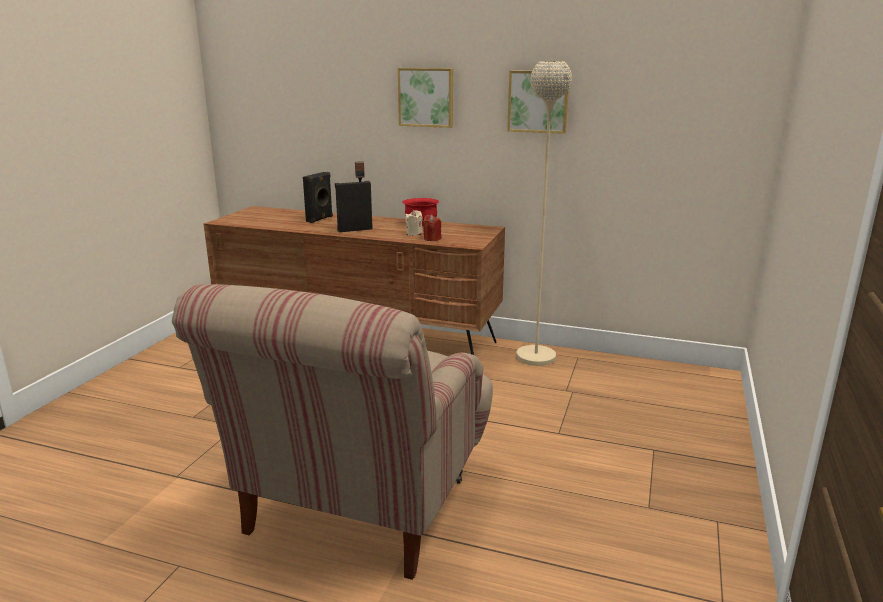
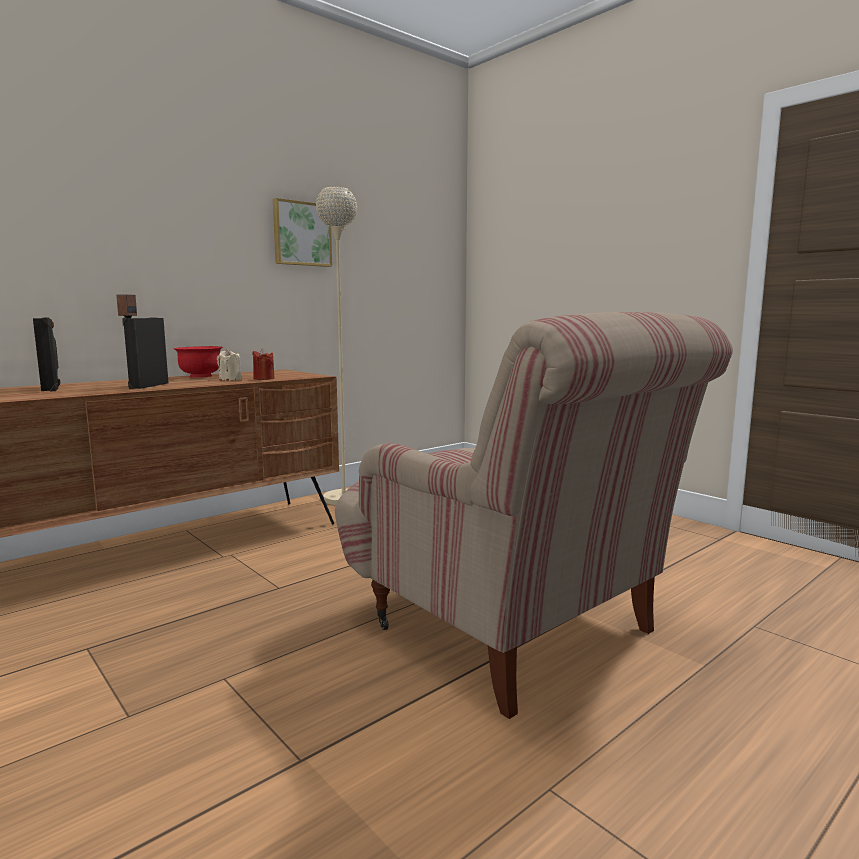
camera: 60 degrees left, 10 degrees down
picture [398,68,453,128] -> none

